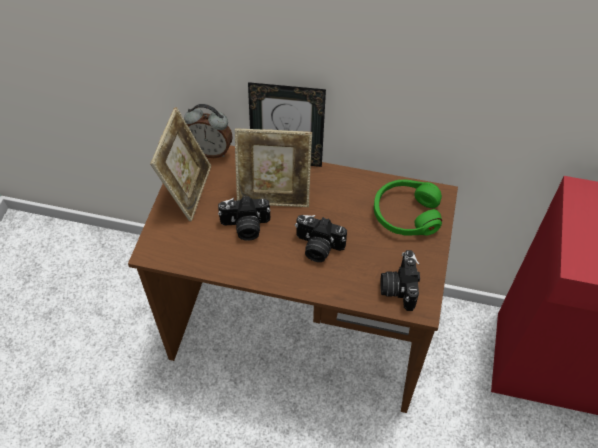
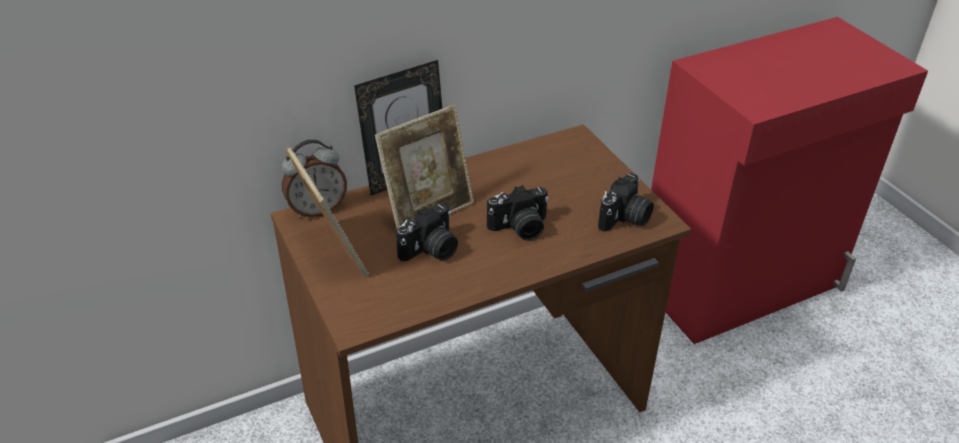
camera: 40 degrees left, 15 degrees down
green headphones [374,179,442,236] -> none
camera [380,250,420,311] -> camera turned 105 degrees counterclockwise [598,173,654,232]

